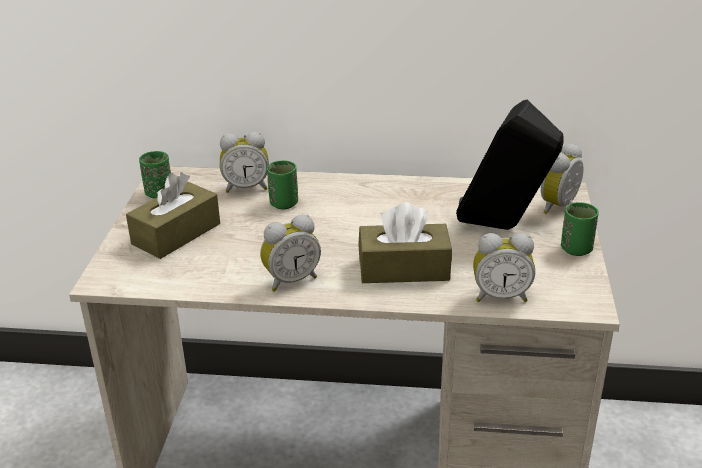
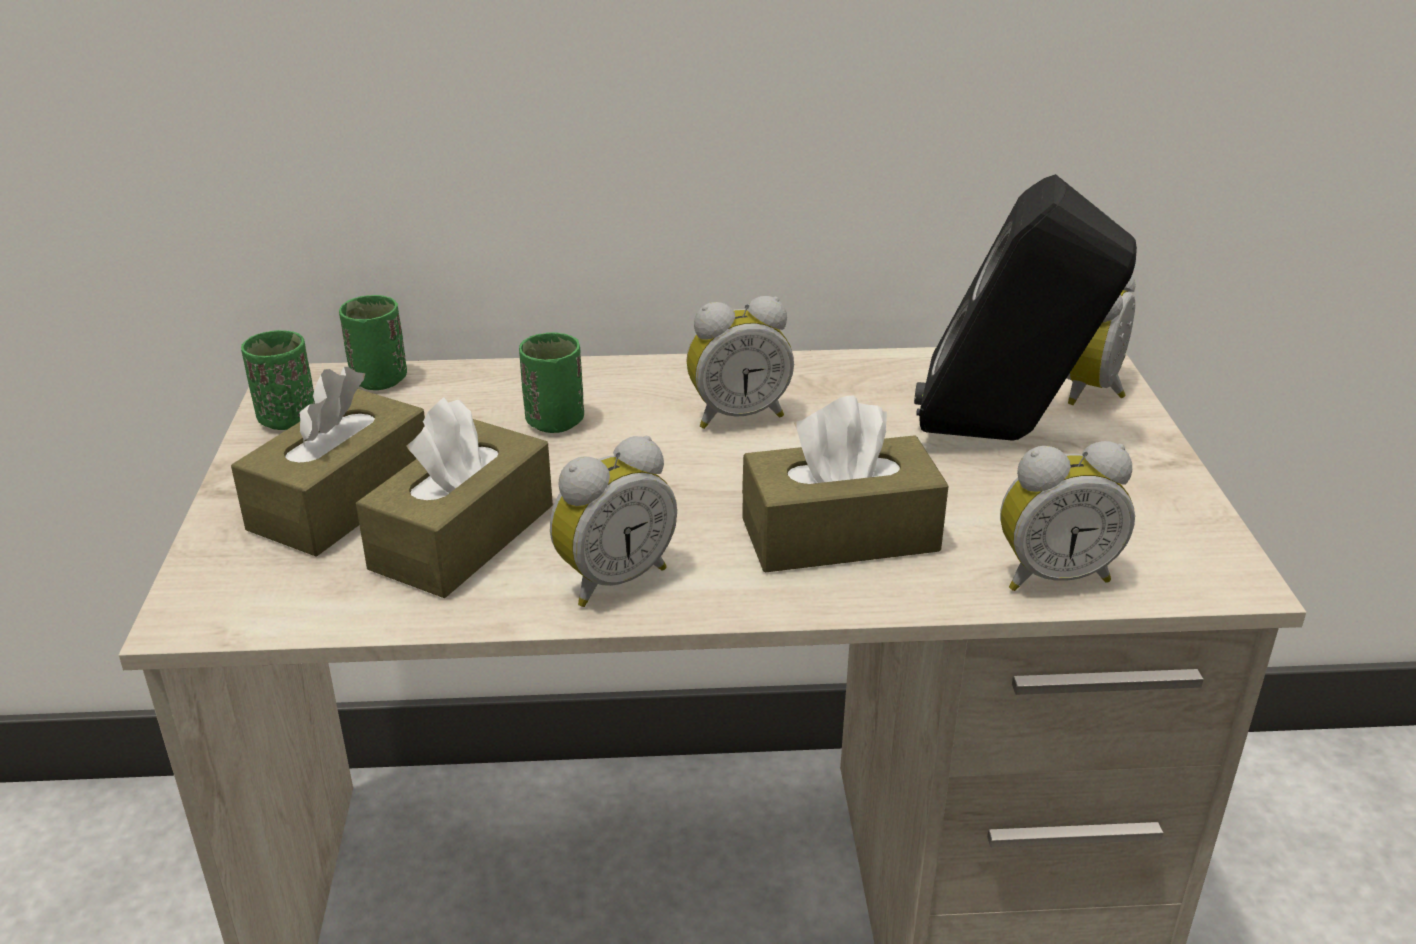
camera: 10 degrees left, 0 degrees up
alarm clock [220,132,269,193] -> alarm clock moved to [687,296,794,429]
green cup [561,202,598,256] -> green cup moved to [339,295,407,390]
none -> brown tissue box [356,397,553,598]

